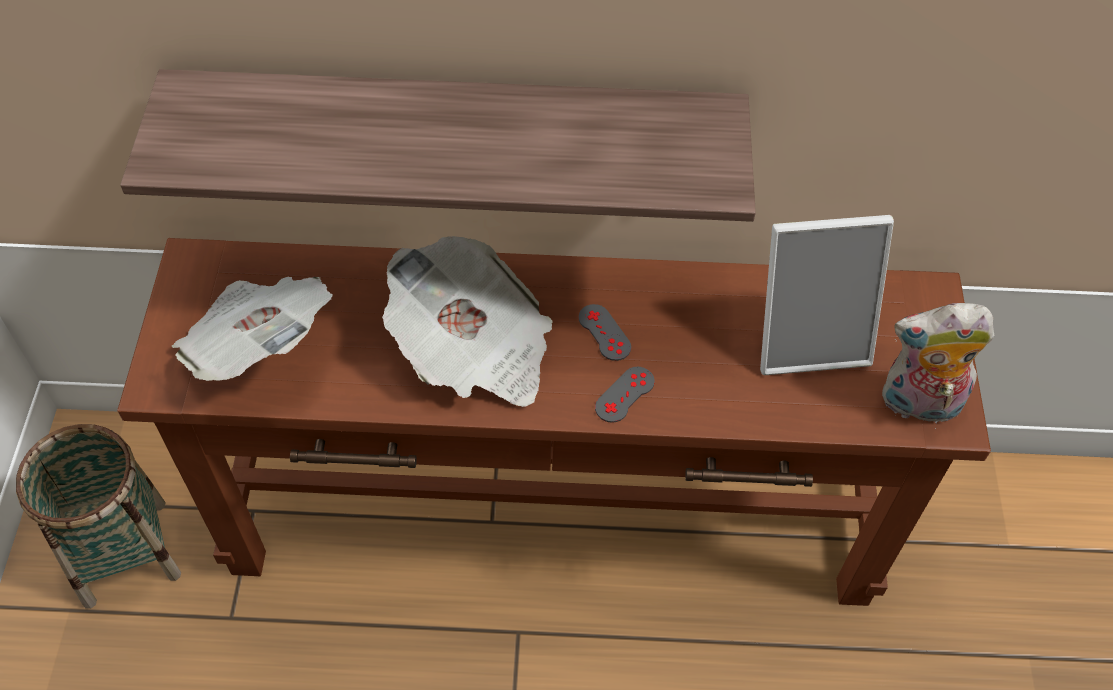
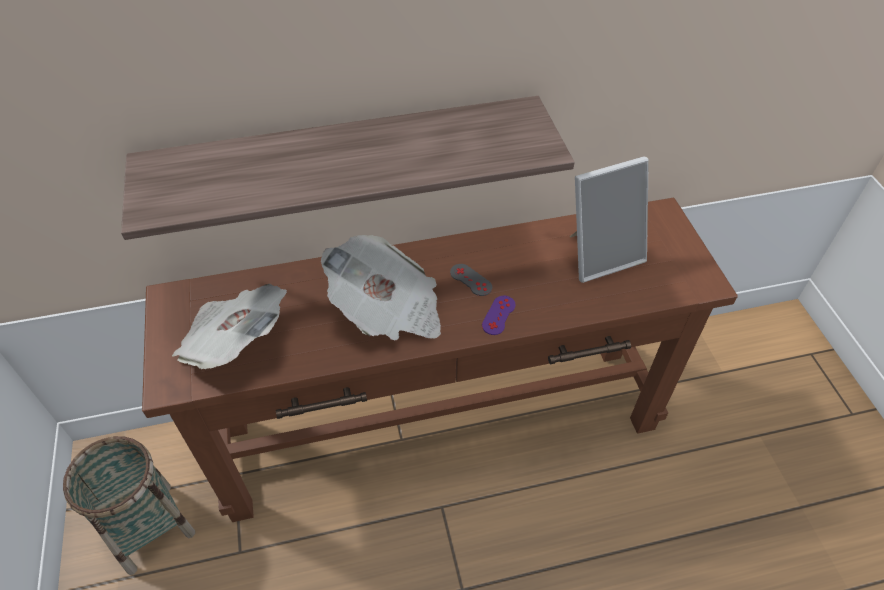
camera: 15 degrees left, 5 degrees down
grey game controller [595,367,655,423] -> purple game controller [482,296,516,335]
plush toy [882,303,995,429] -> none

